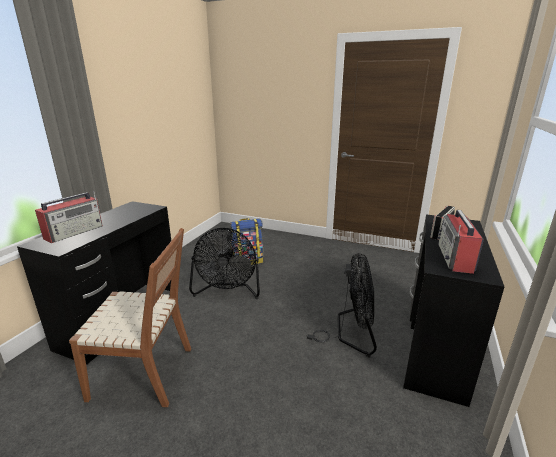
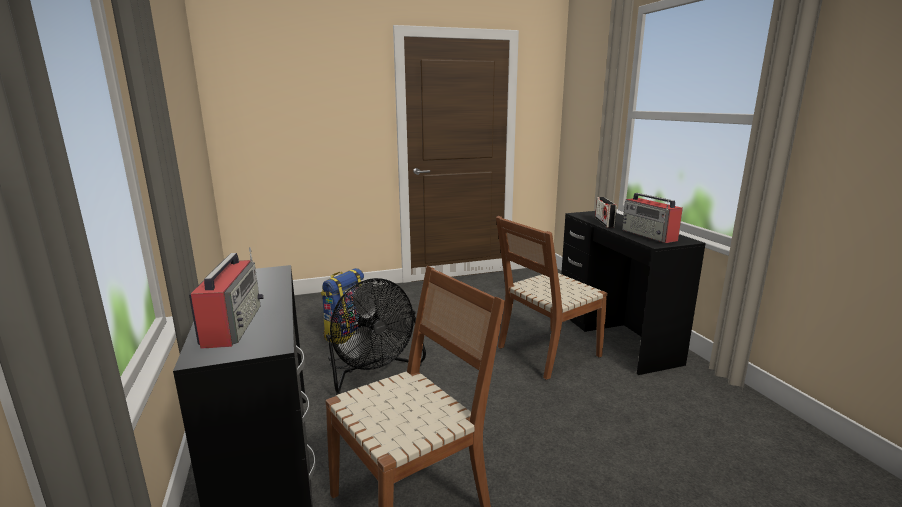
camera: 40 degrees left, 5 degrees down
black fan [306,253,377,358] -> chair [496,216,607,380]

